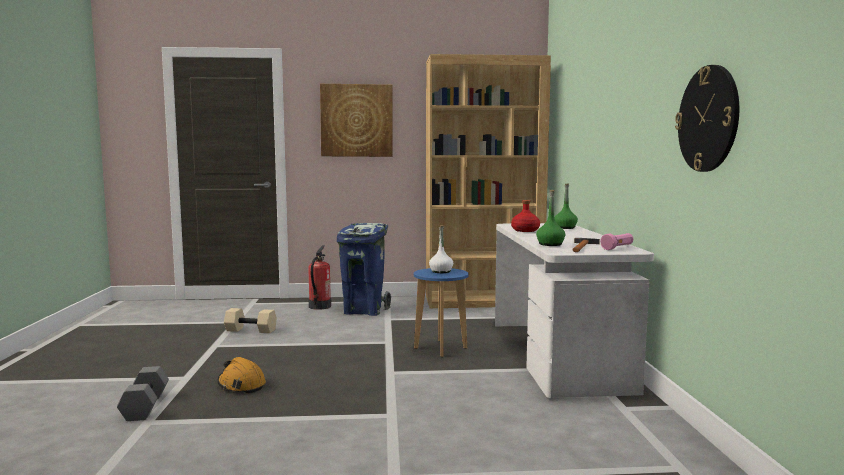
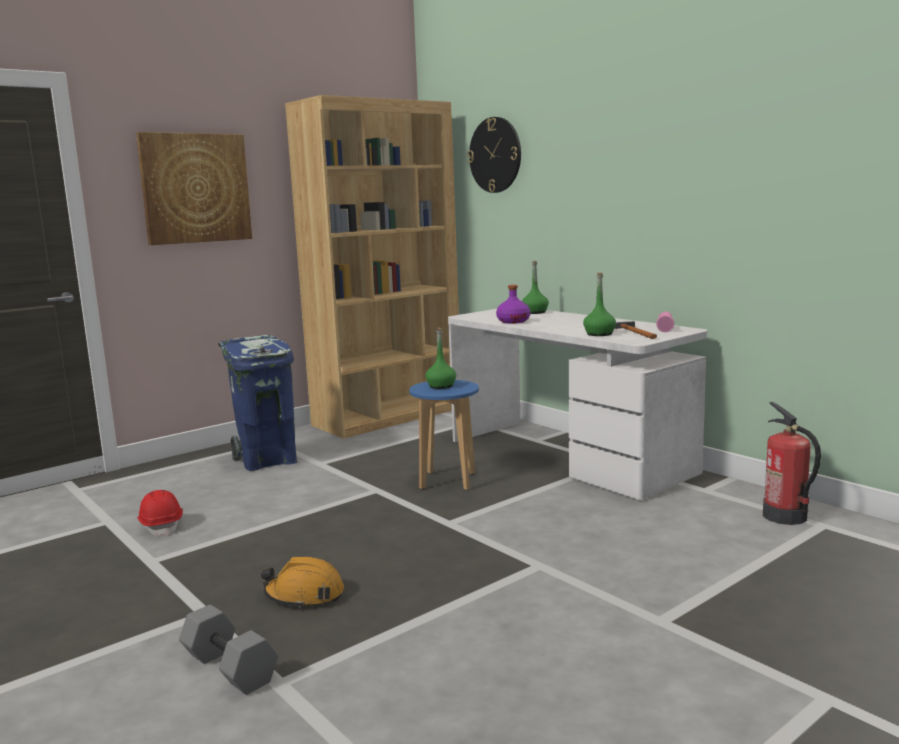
camera: 35 degrees left, 5 degrees up
beige dumbbell [224,308,277,333] -> red hard hat [137,490,183,536]
fire extinguisher [308,245,331,310] -> fire extinguisher moved to [763,402,821,525]
white bottle [429,225,453,273] -> green bottle [425,328,456,389]
red bottle [511,200,540,232] -> purple bottle [496,285,530,324]
wall clock [675,65,739,172] -> wall clock moved to [468,117,521,193]

